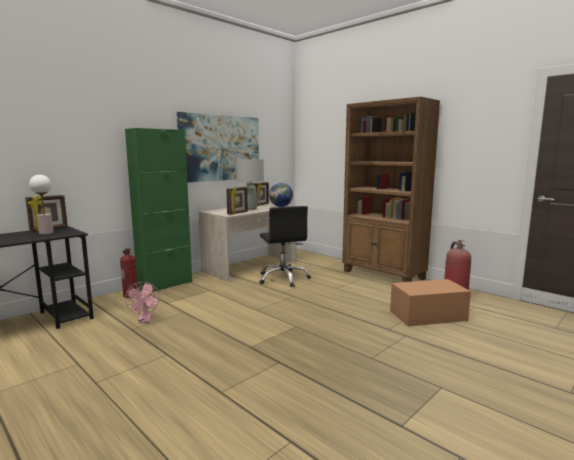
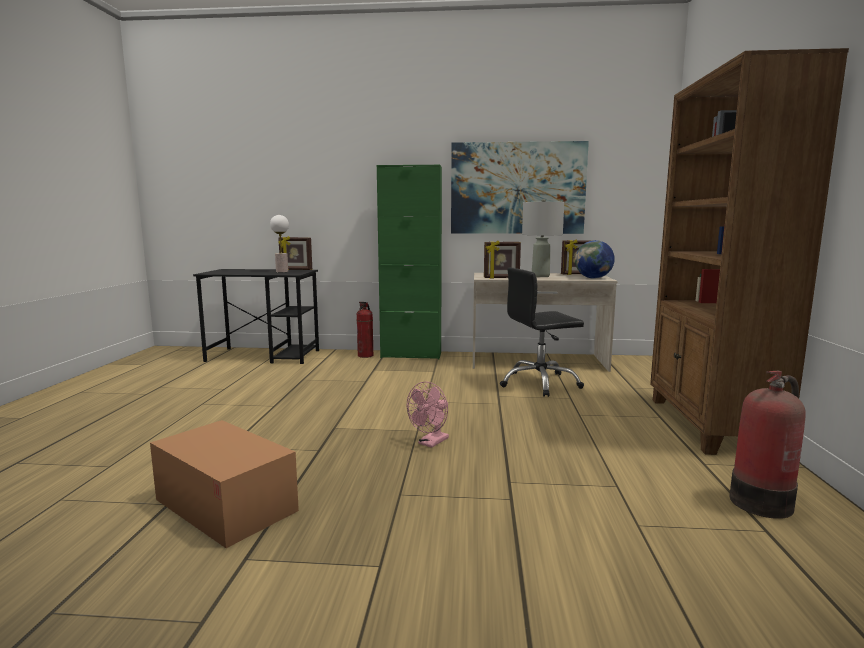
camera: 50 degrees right, 0 degrees up
pink fan [125,282,160,323] -> pink fan moved to [407,382,449,448]
black office chair [259,206,311,287] -> black office chair turned 45 degrees clockwise [500,268,584,397]
cardboard box [390,279,471,326] -> cardboard box moved to [150,420,299,548]

